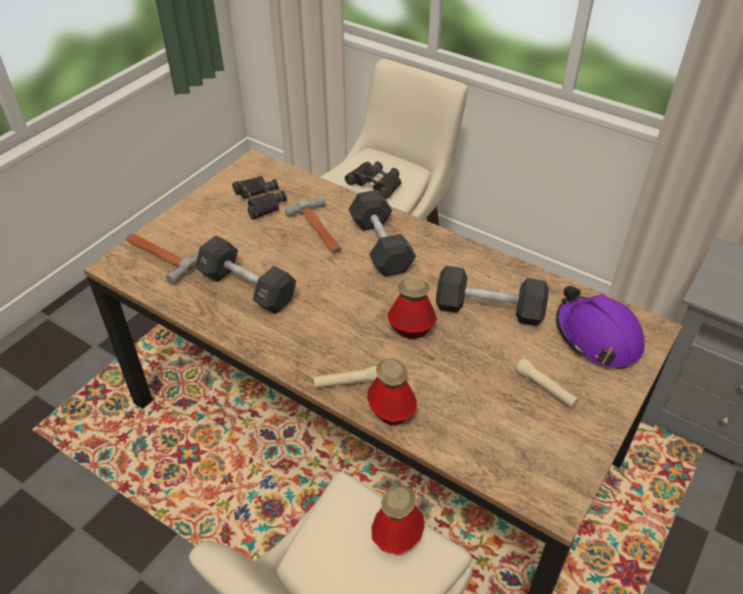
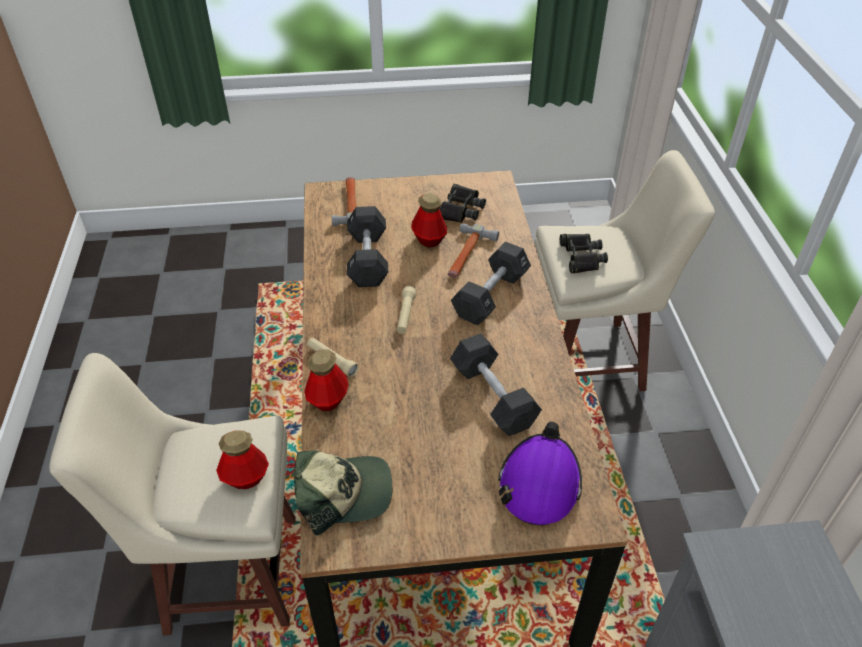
camera: 50 degrees right, 0 degrees up
bottle [387,278,437,339] -> bottle moved to [411,193,447,247]
beige flashlight [515,358,579,409] -> beige flashlight moved to [397,286,416,334]
none -> cap [294,451,392,536]

